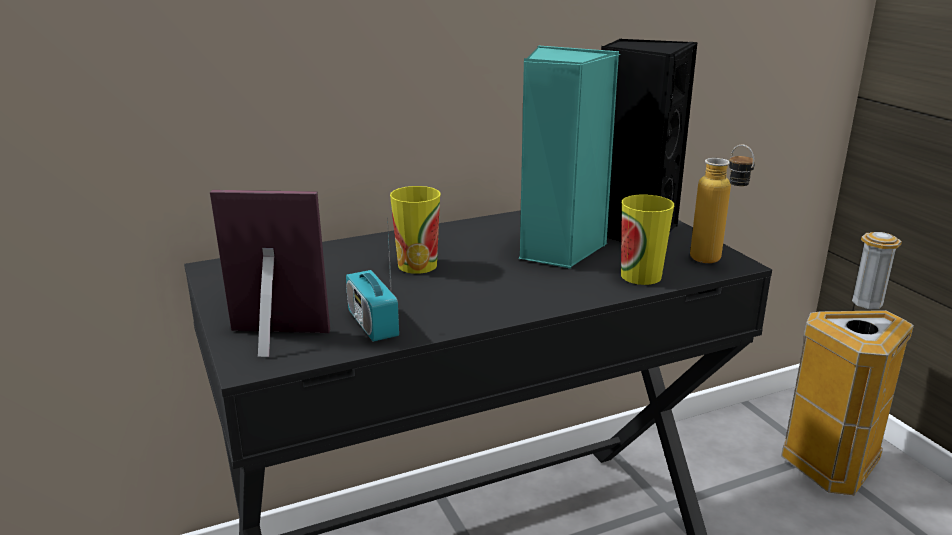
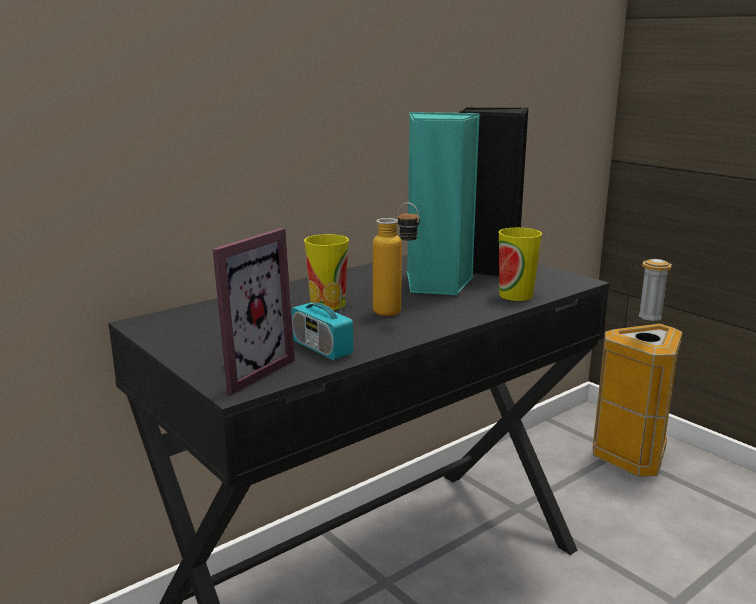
camera: 15 degrees left, 5 degrees down
picture frame [210,190,330,357] -> picture frame turned 135 degrees clockwise [213,228,295,395]
bottle [690,144,755,263] -> bottle moved to [373,202,420,316]

